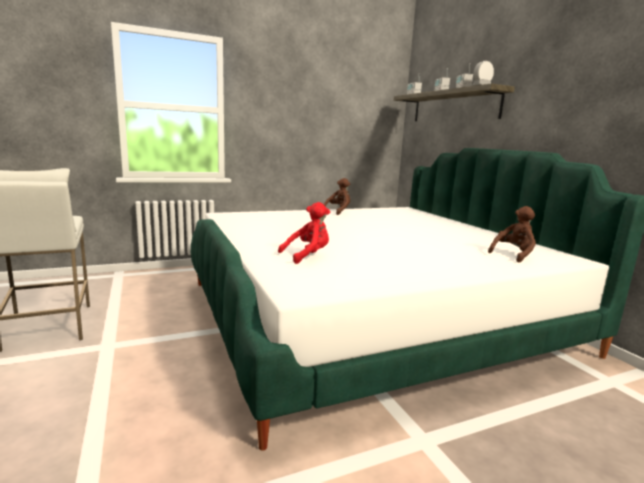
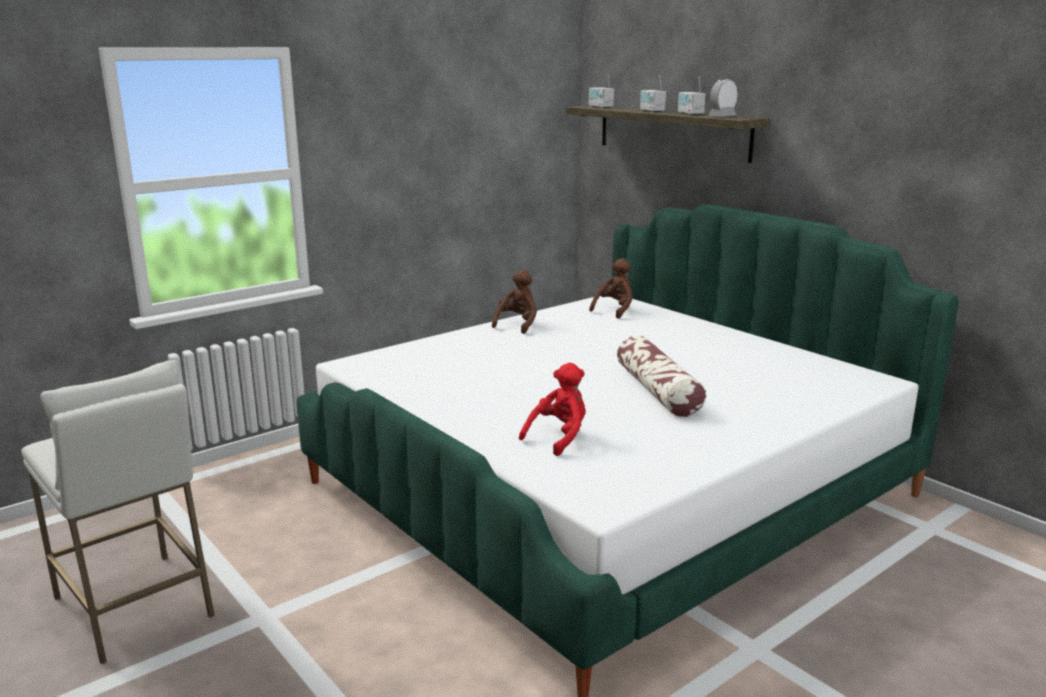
camera: 15 degrees left, 5 degrees up
brown plush toy [488,206,536,263] -> brown plush toy moved to [589,258,633,319]
none -> pillow [617,336,706,417]

